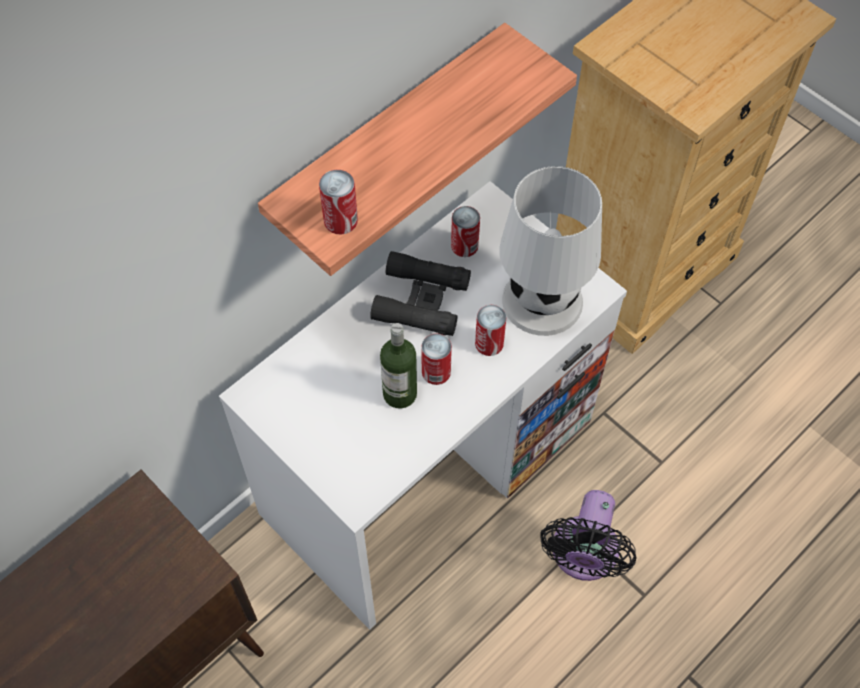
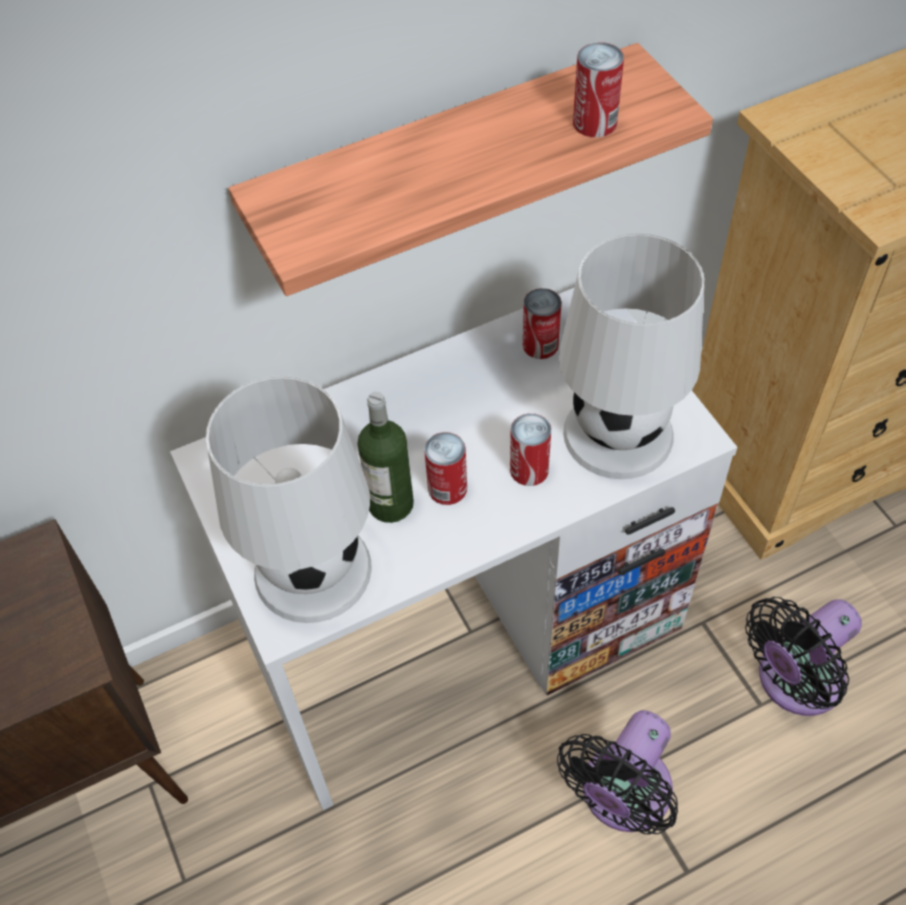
camera: 20 degrees right, 5 degrees down
can [319,170,358,234] -> can moved to [573,42,624,137]
black binoculars [370,251,471,336] -> none
none -> white table lamp [206,376,371,623]
none -> black fan [745,597,862,716]

